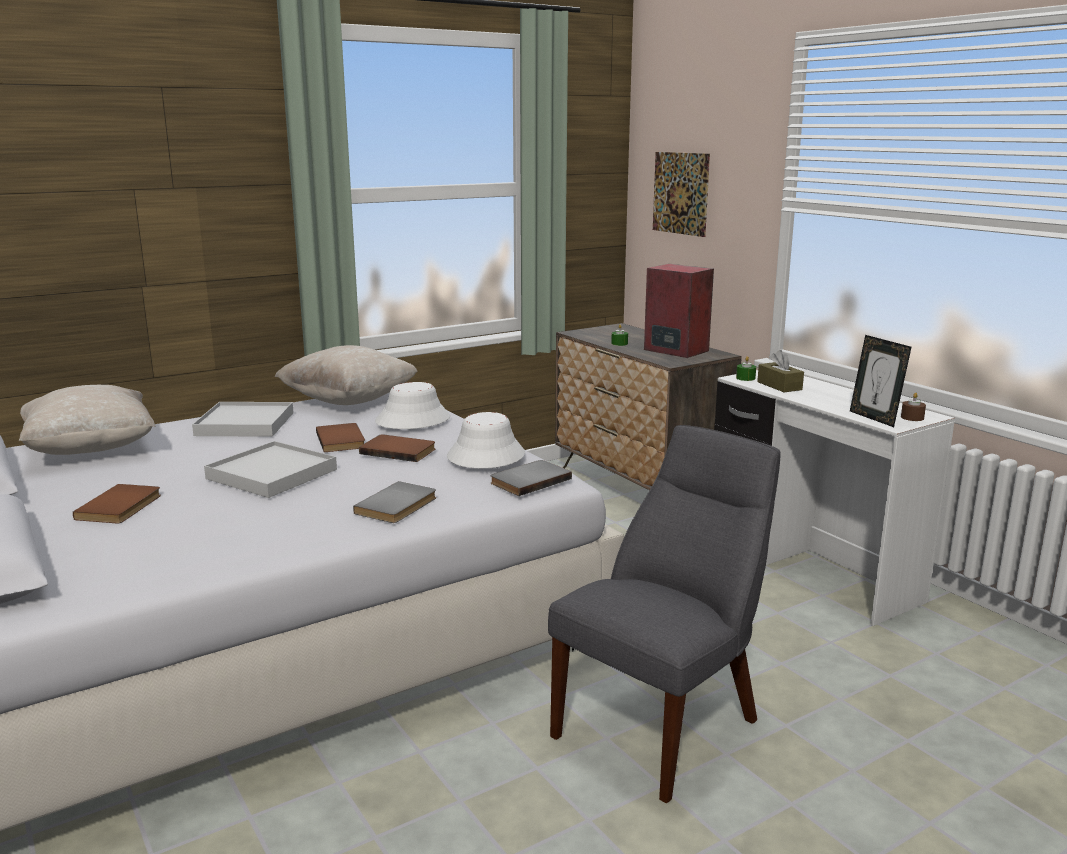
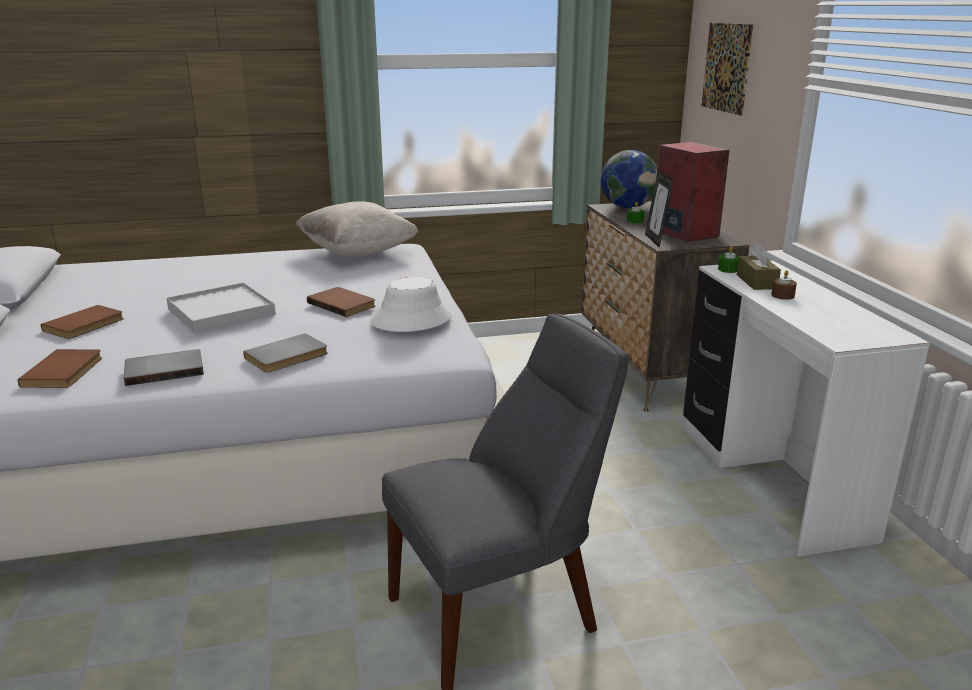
camera: 20 degrees right, 5 degrees up
beige pillow [19,385,155,455] -> none
white tray [192,402,294,437] -> none
brown book [316,423,365,452] -> brown book moved to [18,349,102,388]
white hat [375,382,450,429] -> none
grey book [490,460,572,496] -> grey book moved to [124,349,204,386]
picture frame [850,335,912,427] -> picture frame moved to [645,170,674,248]
brown candle [901,393,926,421] -> brown candle moved to [771,270,797,300]
none -> globe [601,150,657,208]

